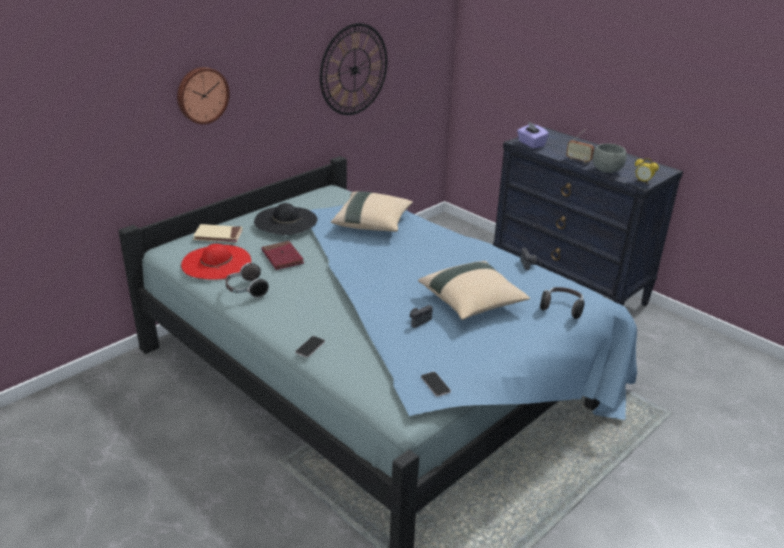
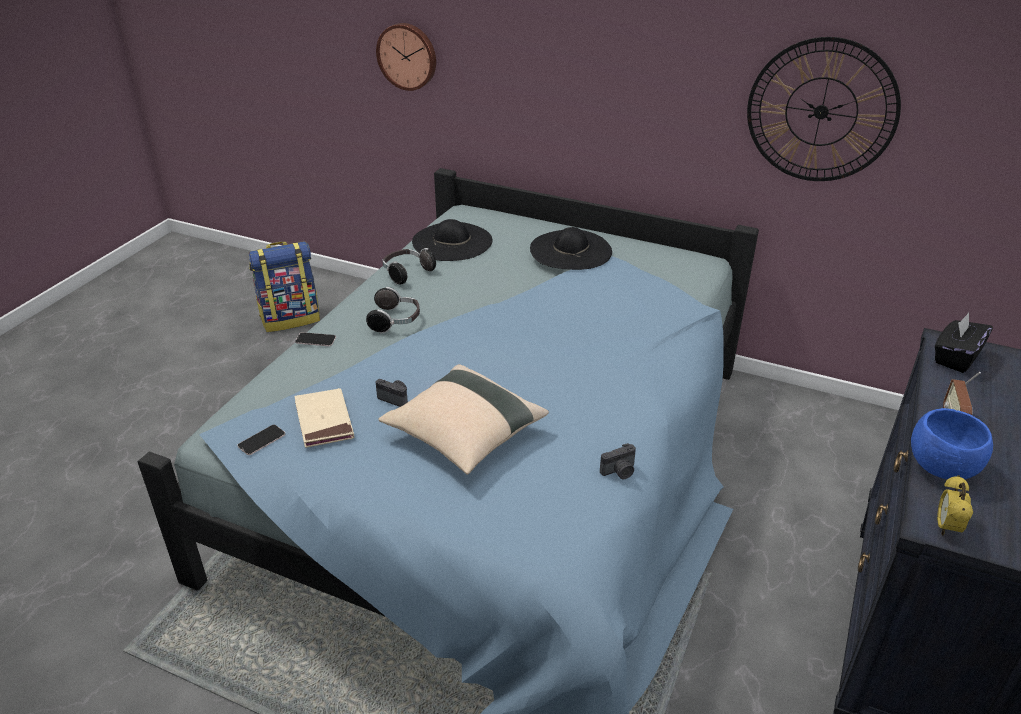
camera: 70 degrees right, 5 degrees up
wall clock [177,67,230,124] -> wall clock moved to [376,23,436,91]
red hat [181,244,251,280] -> black hat [412,219,492,261]
beige book [193,224,243,243] -> beige book moved to [294,388,354,448]
red book [262,241,304,270] -> none
beige pillow [331,191,413,232] -> none
purple tissue box [517,121,549,149] -> black tissue box [935,313,993,373]
headphones [540,287,584,319] -> headphones moved to [366,287,420,334]
grey bowl [592,143,627,173] -> blue bowl [911,408,993,479]
none -> backpack [249,241,320,332]

